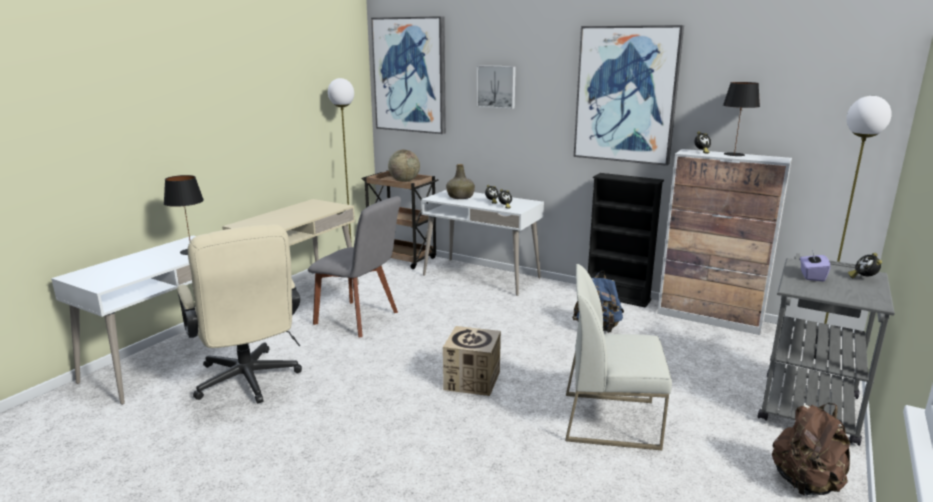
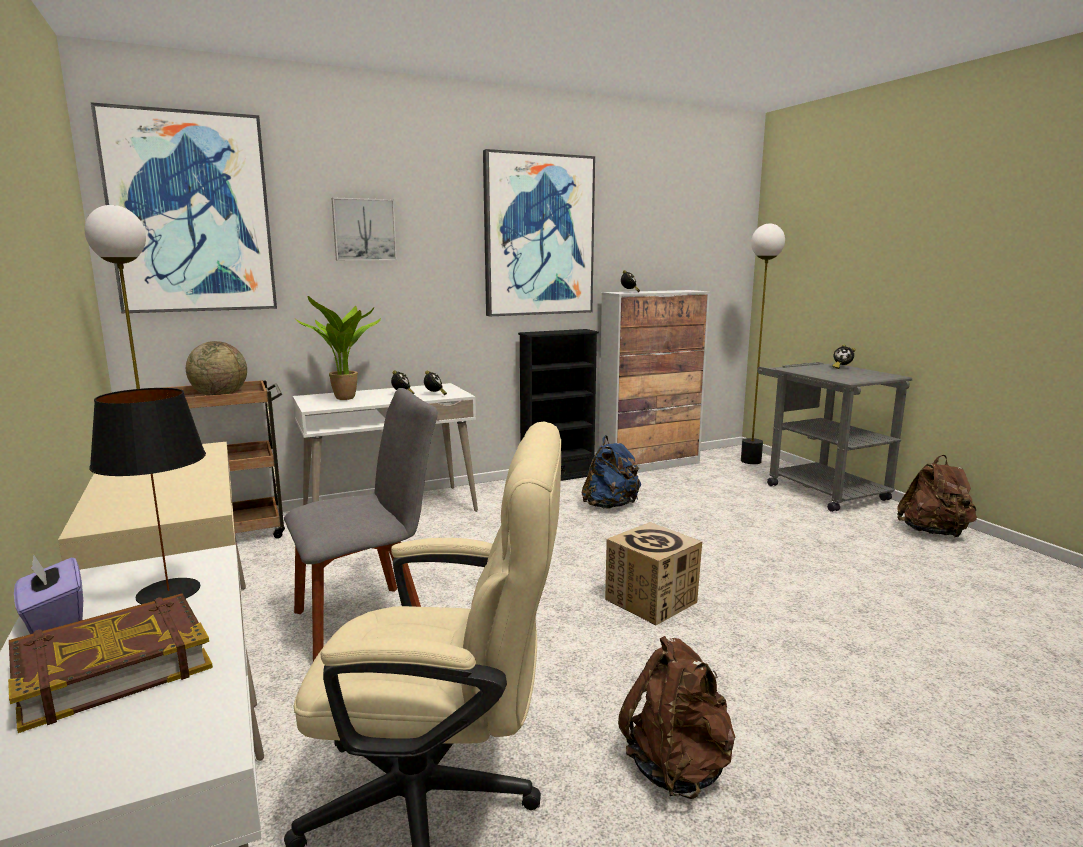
camera: 55 degrees left, 5 degrees down
green bottle [446,164,475,199] -> potted plant [295,296,381,400]
white chair [565,264,672,450] -> none
black table lamp [723,82,760,156] -> none
purple tissue box [800,250,831,282] -> purple tissue box moved to [14,554,83,634]
none -> book [8,593,213,733]
none -> brown backpack [618,636,736,799]

